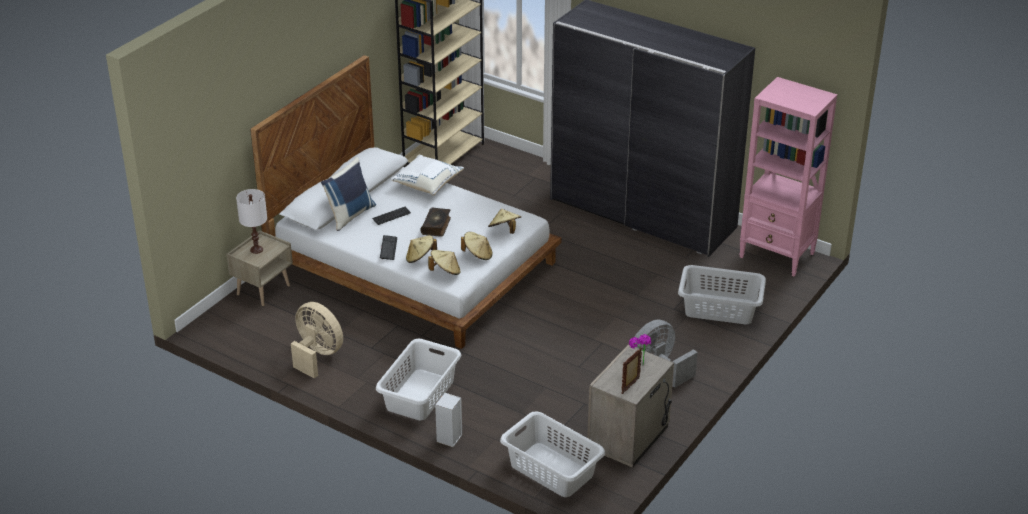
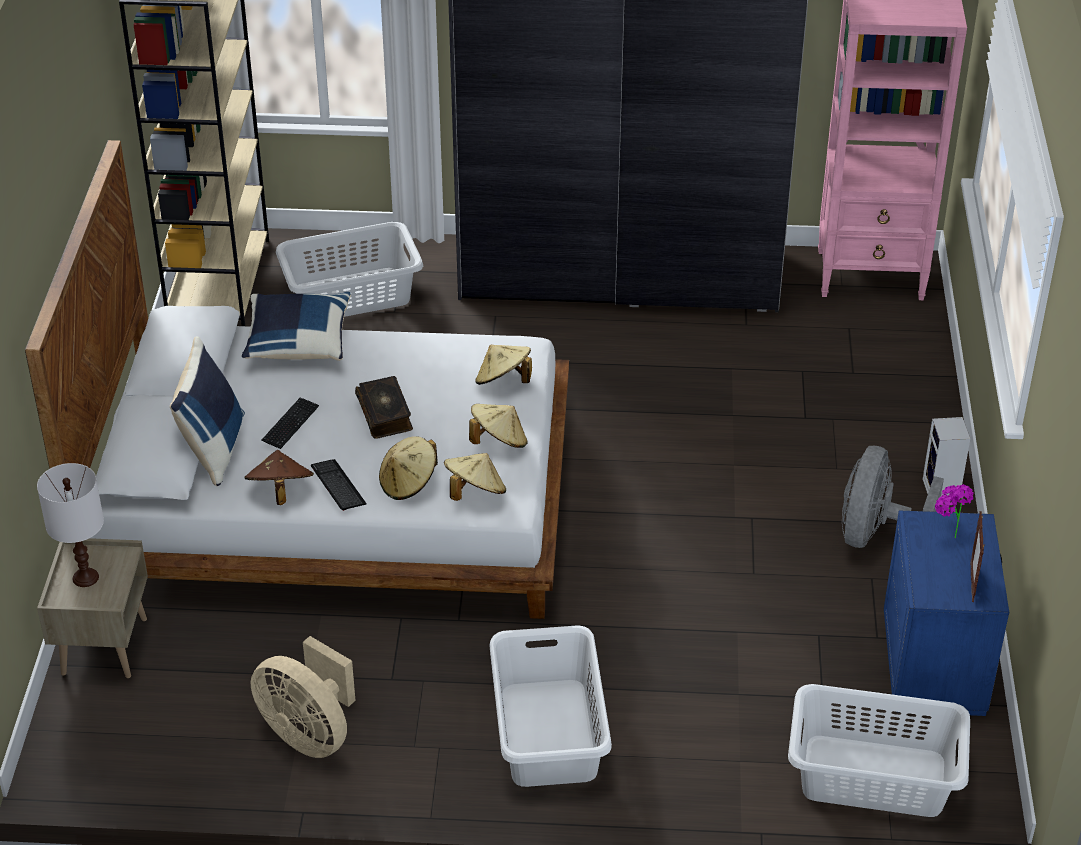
camera: 30 degrees left, 5 degrees up
beige fan [291,302,343,379] -> beige fan turned 150 degrees counterclockwise [251,636,356,758]
white pillow [391,154,464,196] -> blue pillow [242,292,351,361]
speaker [435,393,462,447] -> speaker moved to [922,417,970,500]
beige nightstand [587,345,674,468] -> blue nightstand [884,510,1009,716]
grey laundry basket [678,265,766,324] -> grey laundry basket moved to [276,222,423,317]
none -> brown hat [244,450,314,505]

